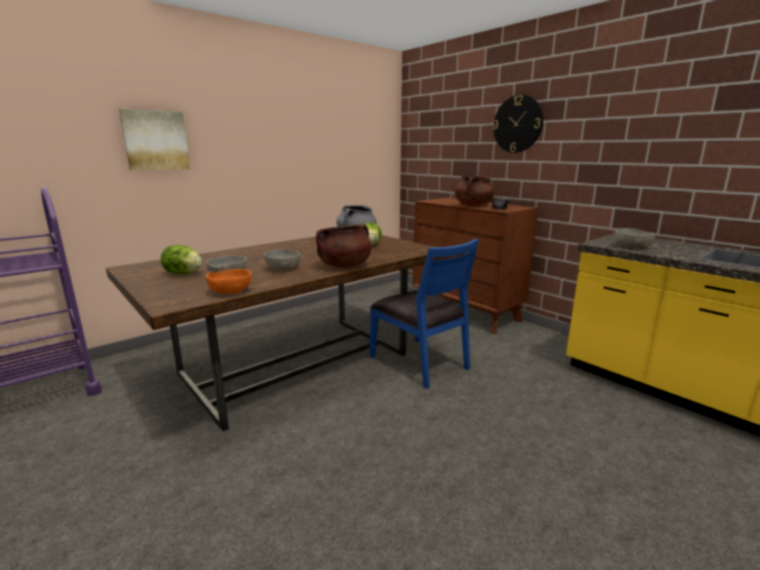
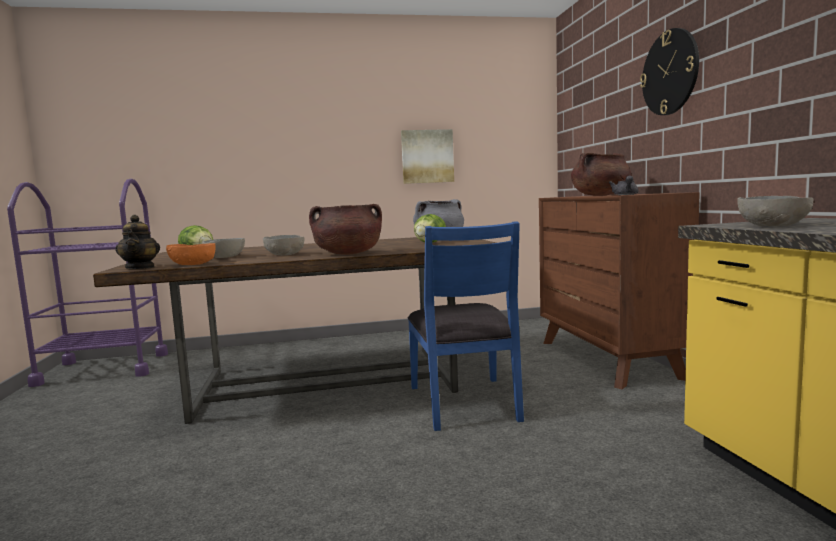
camera: 30 degrees right, 10 degrees down
picture [119,109,190,171] -> picture moved to [401,129,454,184]
none -> teapot [115,215,160,269]

